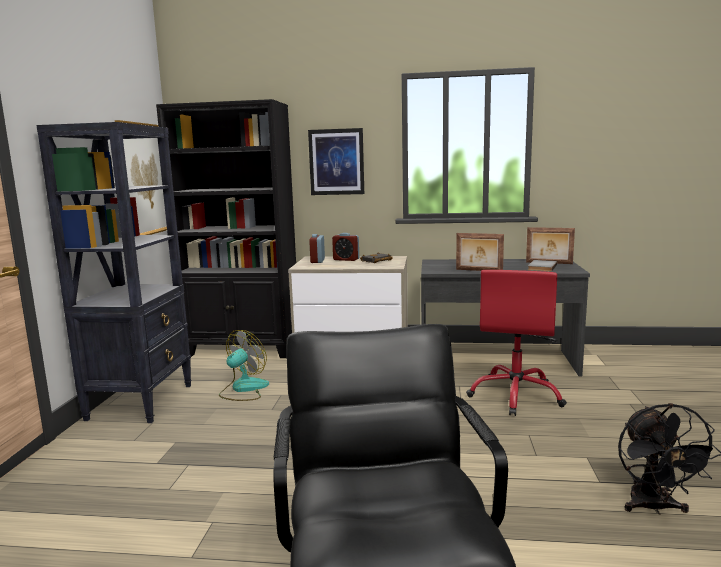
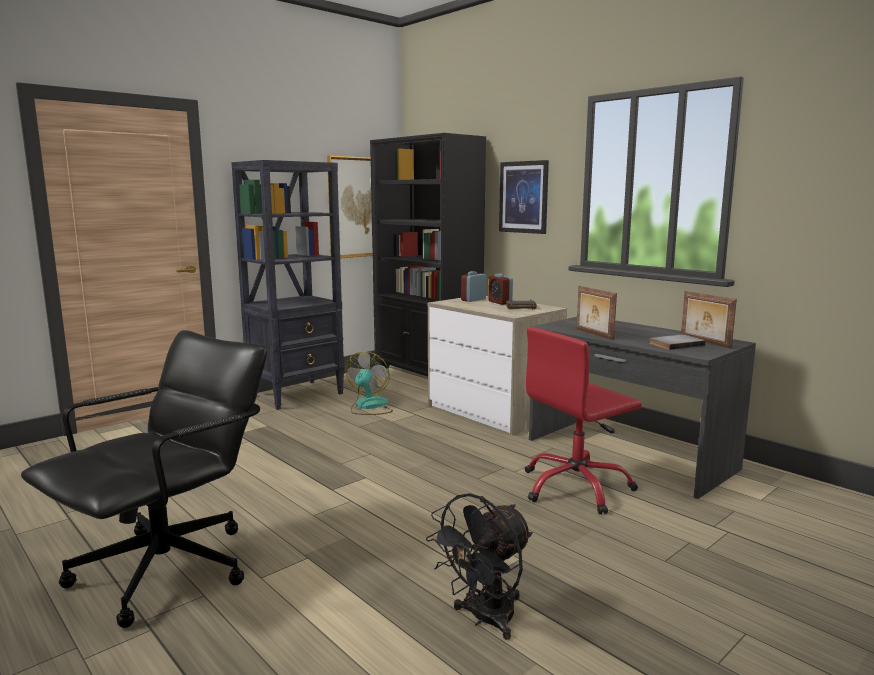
camera: 40 degrees right, 0 degrees up
fan [219,330,269,401] -> fan turned 60 degrees counterclockwise [346,352,393,415]

